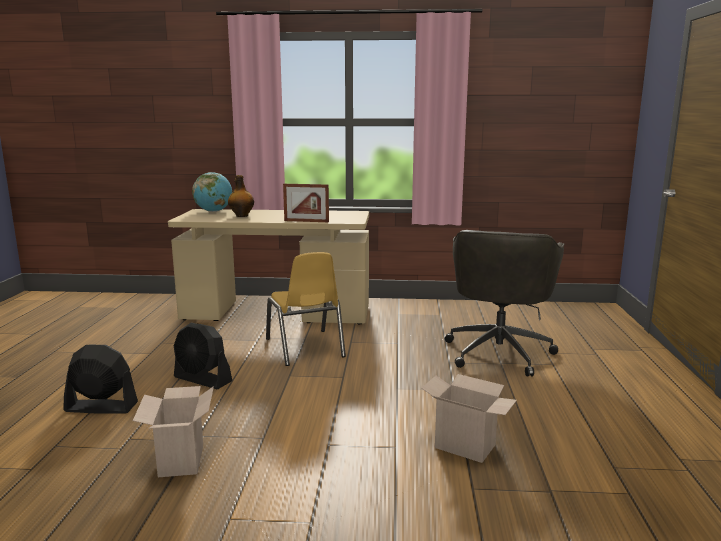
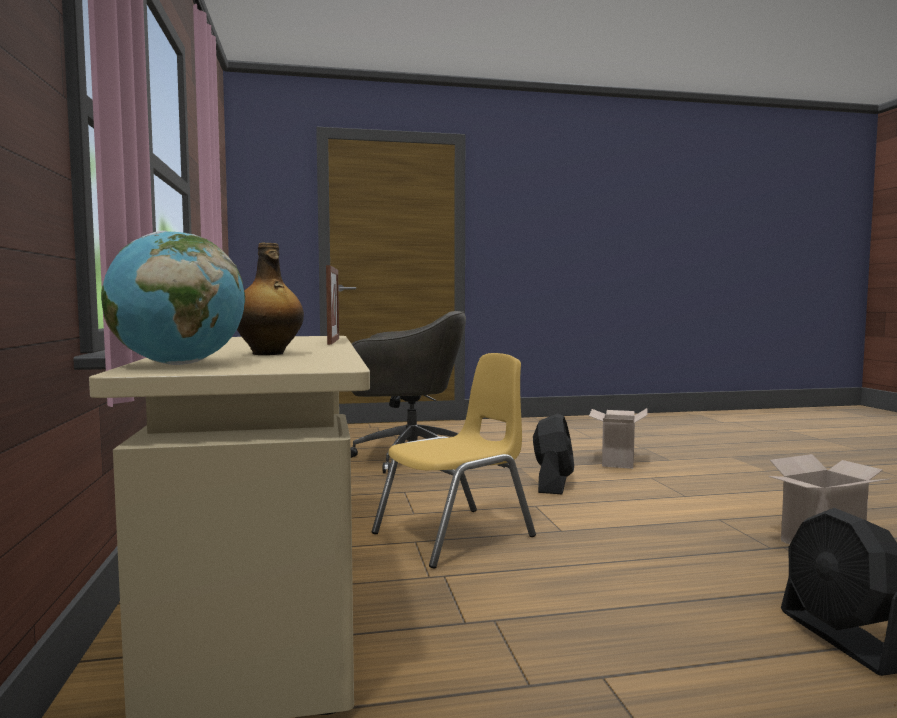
camera: 105 degrees left, 10 degrees down
black fan [174,323,232,389] -> black fan moved to [533,413,574,494]

